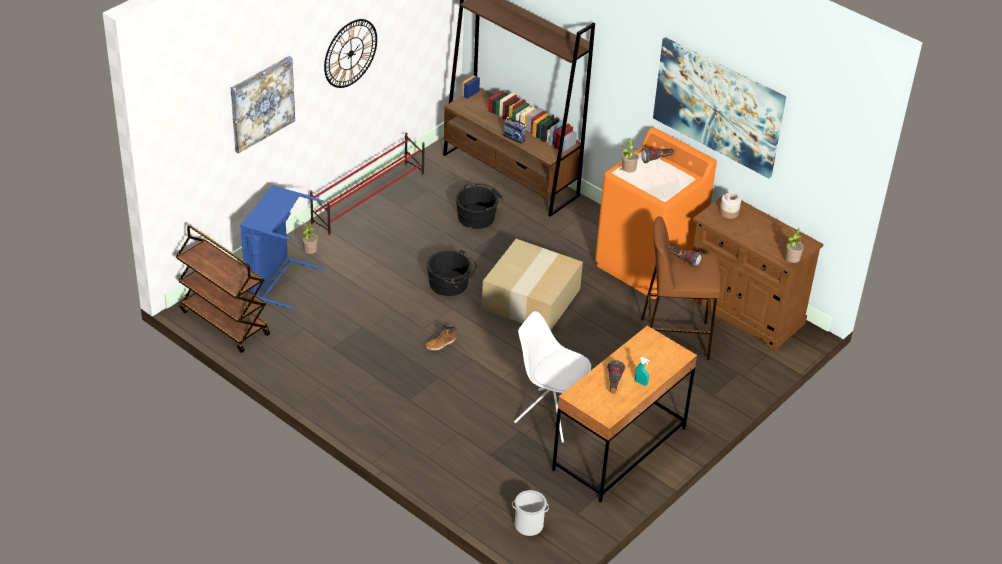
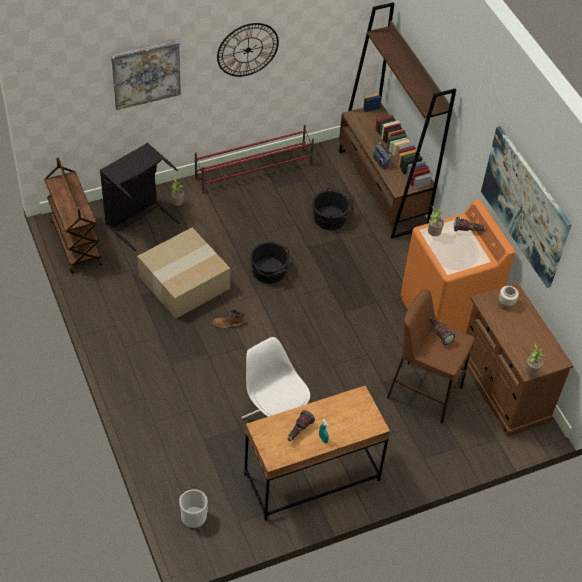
camera: 25 degrees right, 10 degrees up
blue laundry basket [240,185,326,310] -> black laundry basket [100,143,180,251]
cardboard box [482,239,583,330] -> cardboard box moved to [137,227,230,319]

